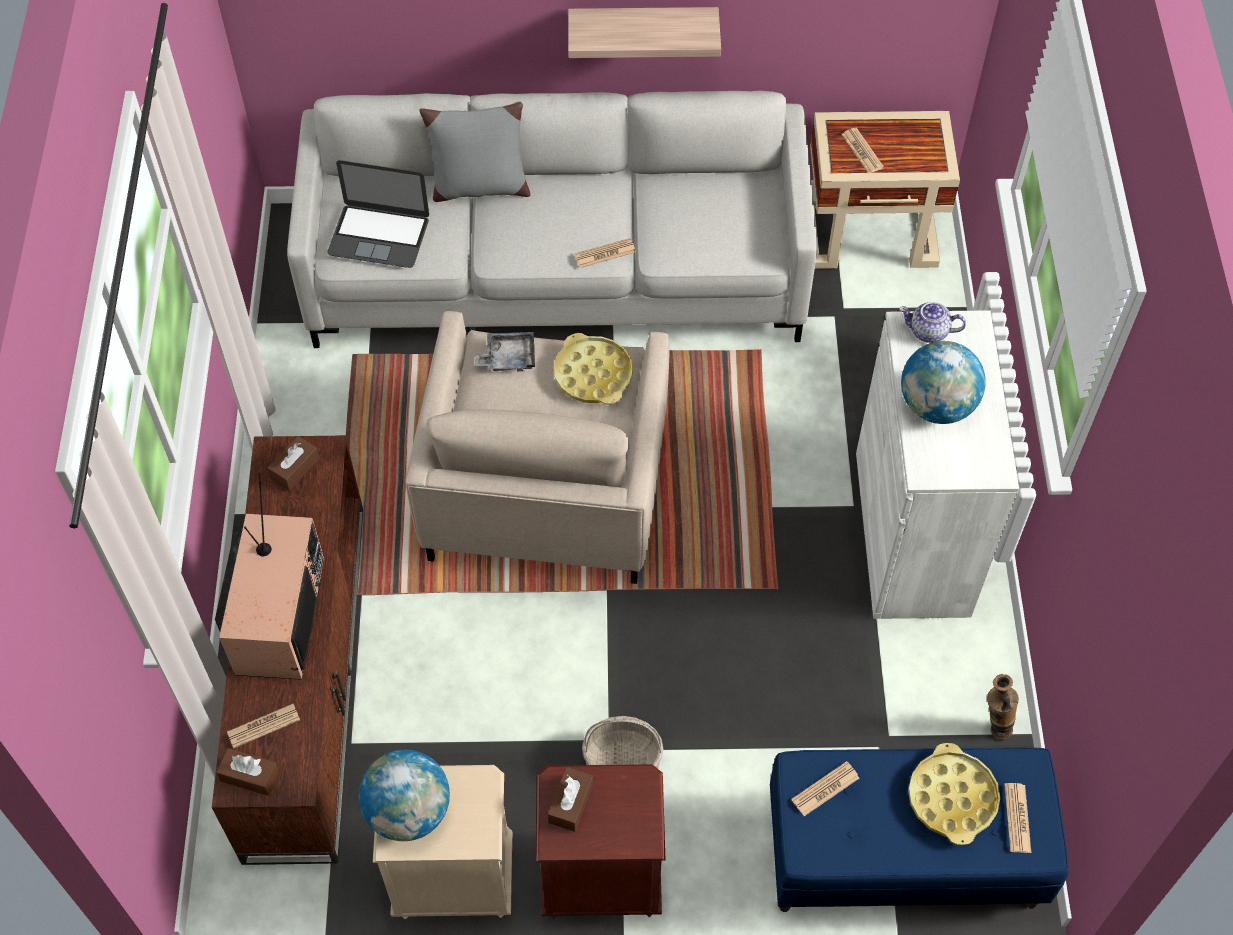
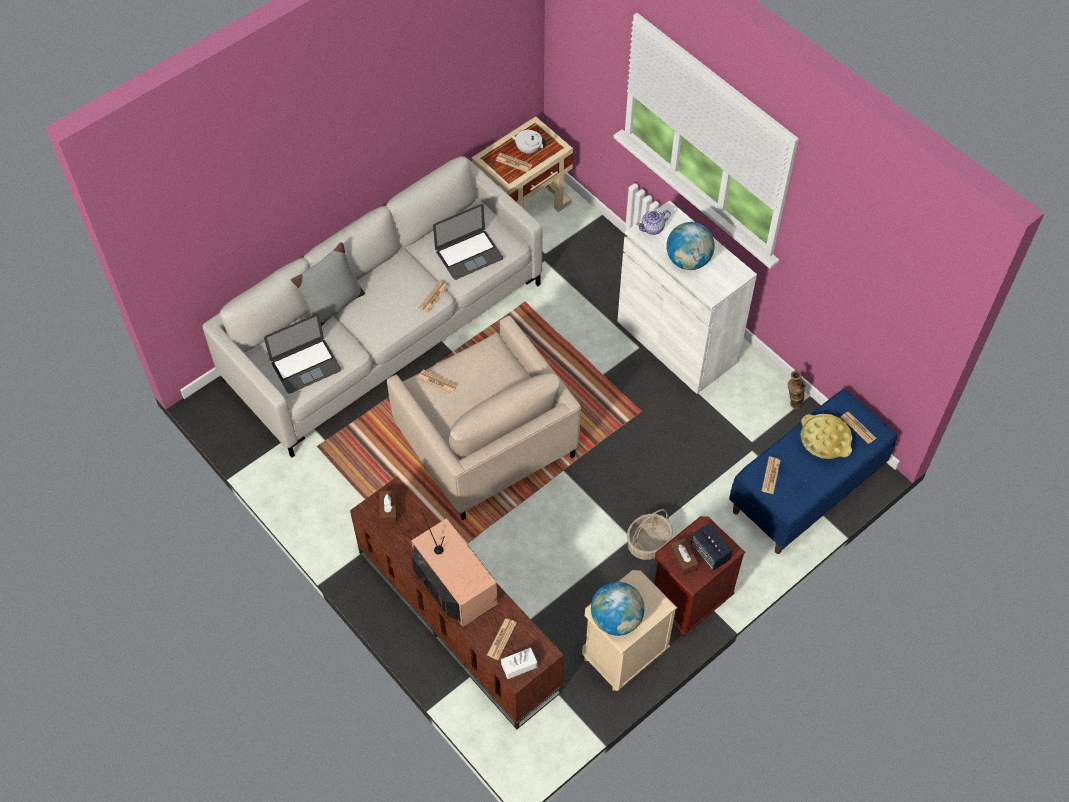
camera: 40 degrees left, 0 degrees up
brown tissue box [216,748,279,796] -> white tissue box [501,647,537,679]
grey tray [475,332,535,372] -> newspaper [418,369,458,394]
yellow tray [554,333,633,405] -> none
shelf [568,7,721,58] -> none
none -> laptop [433,204,503,280]
none -> white teapot [509,130,547,154]
none -> speaker [691,523,733,571]

